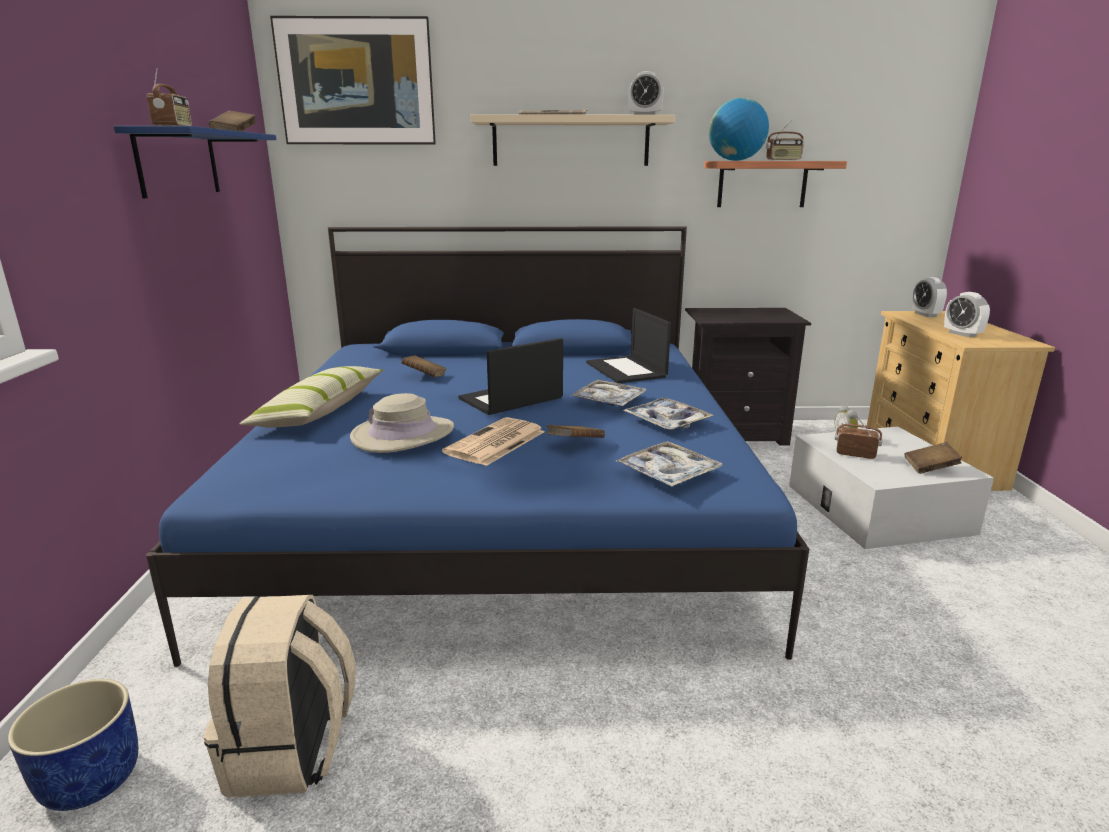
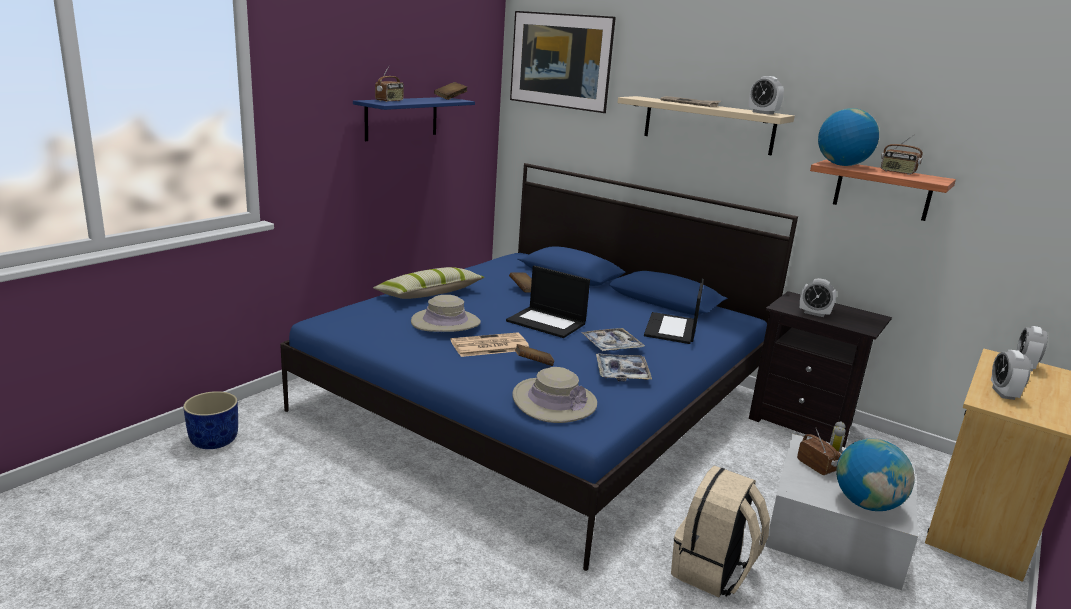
camera: 35 degrees right, 0 degrees up
beige backpack [204,595,356,797] -> beige backpack moved to [671,466,770,597]
laptop [458,338,563,415] -> laptop turned 150 degrees counterclockwise [506,265,590,338]
tray [616,441,722,487] -> beige hat [512,367,597,423]
brown book [905,442,962,474] -> globe [836,438,915,511]
none -> alarm clock [800,278,837,317]

